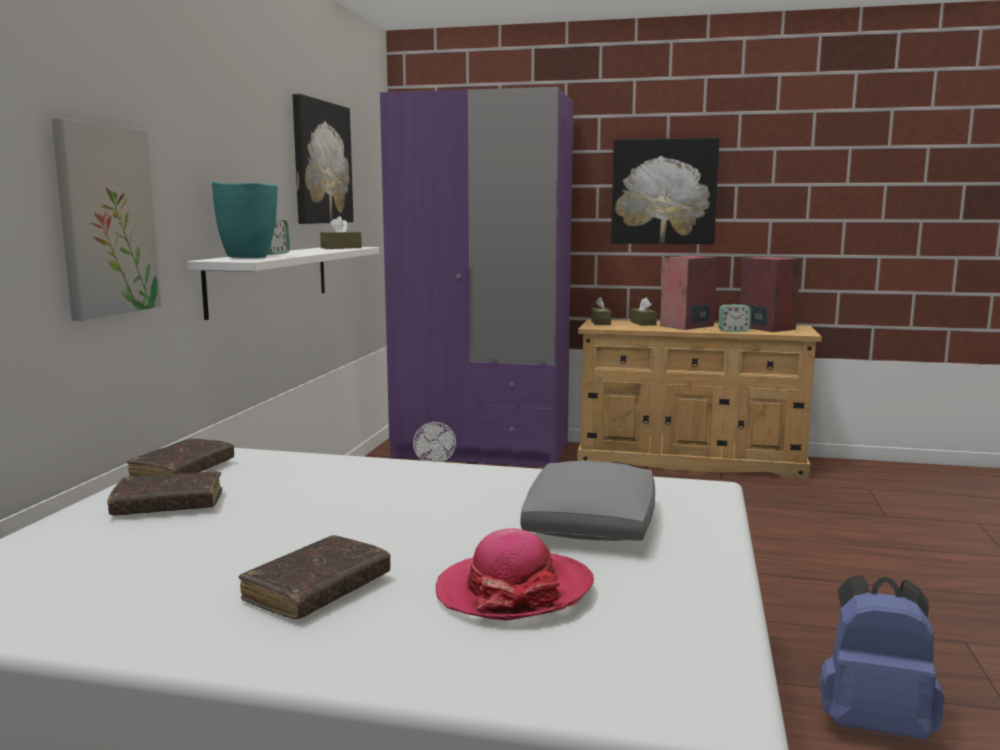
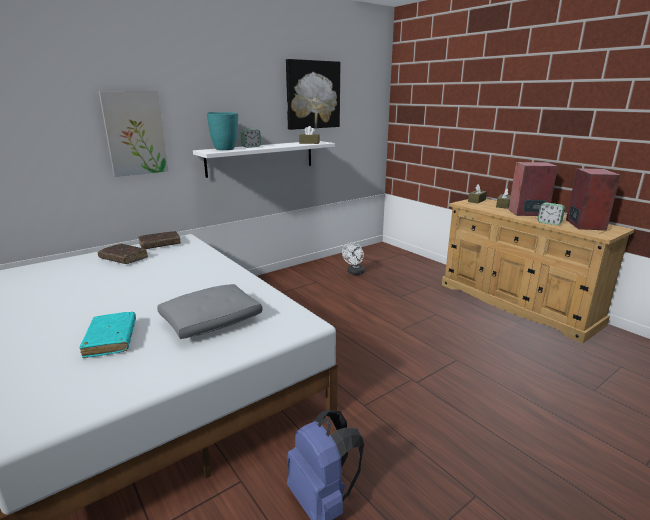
camera: 40 degrees right, 10 degrees up
brown book [238,535,391,619] -> none
purple wardrobe [380,87,573,467] -> none
hat [436,528,594,620] -> turquoise book [80,312,136,358]
picture [611,138,720,244] -> none

